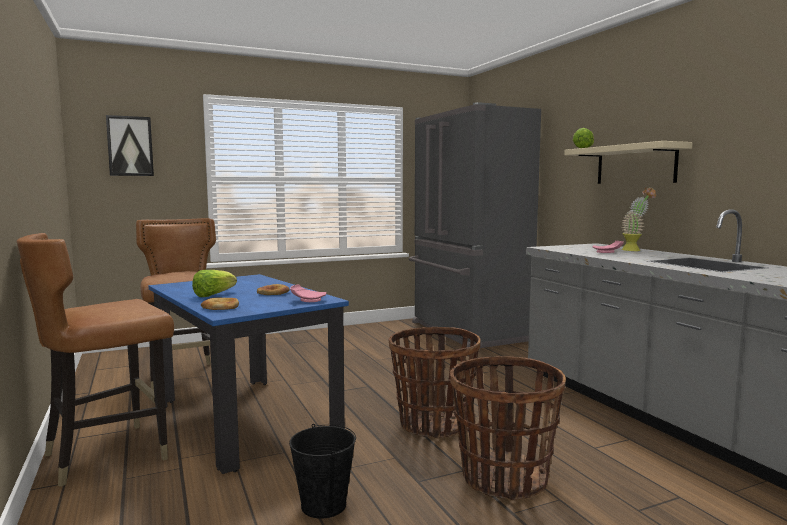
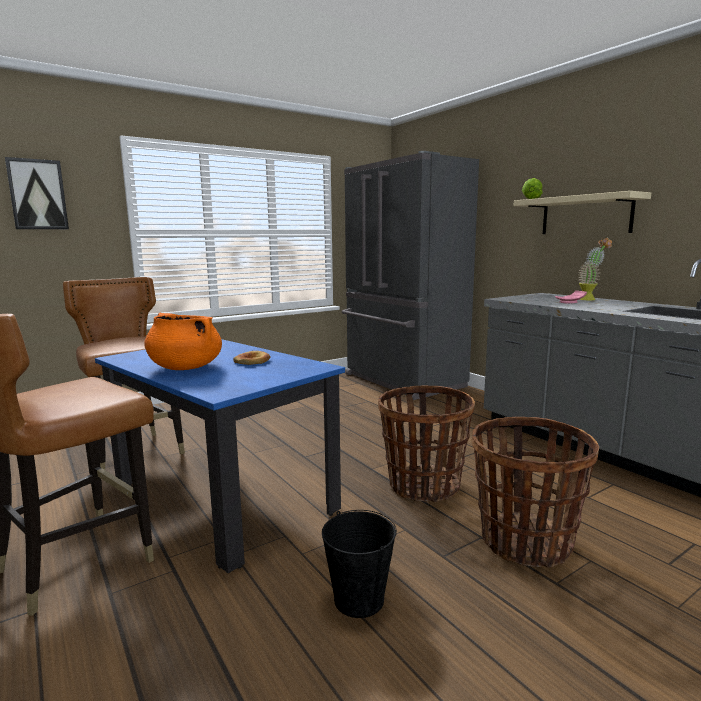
camera: 10 degrees left, 5 degrees up
lettuce [192,270,237,297] -> orange cooking pot [144,313,222,370]
bread [201,298,239,310] -> none
pink plate [290,284,327,302] -> none

